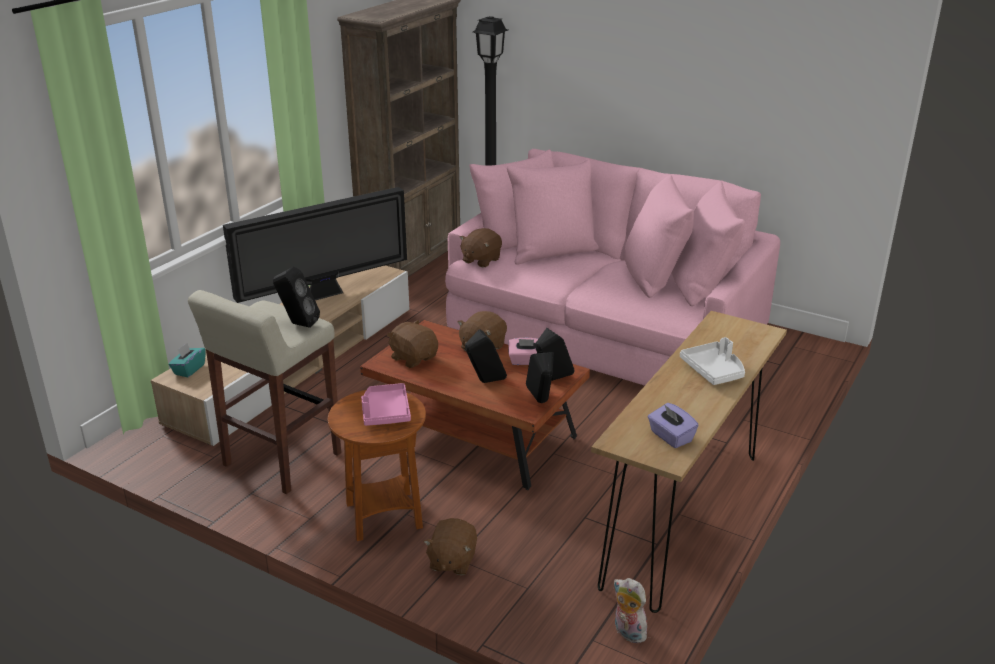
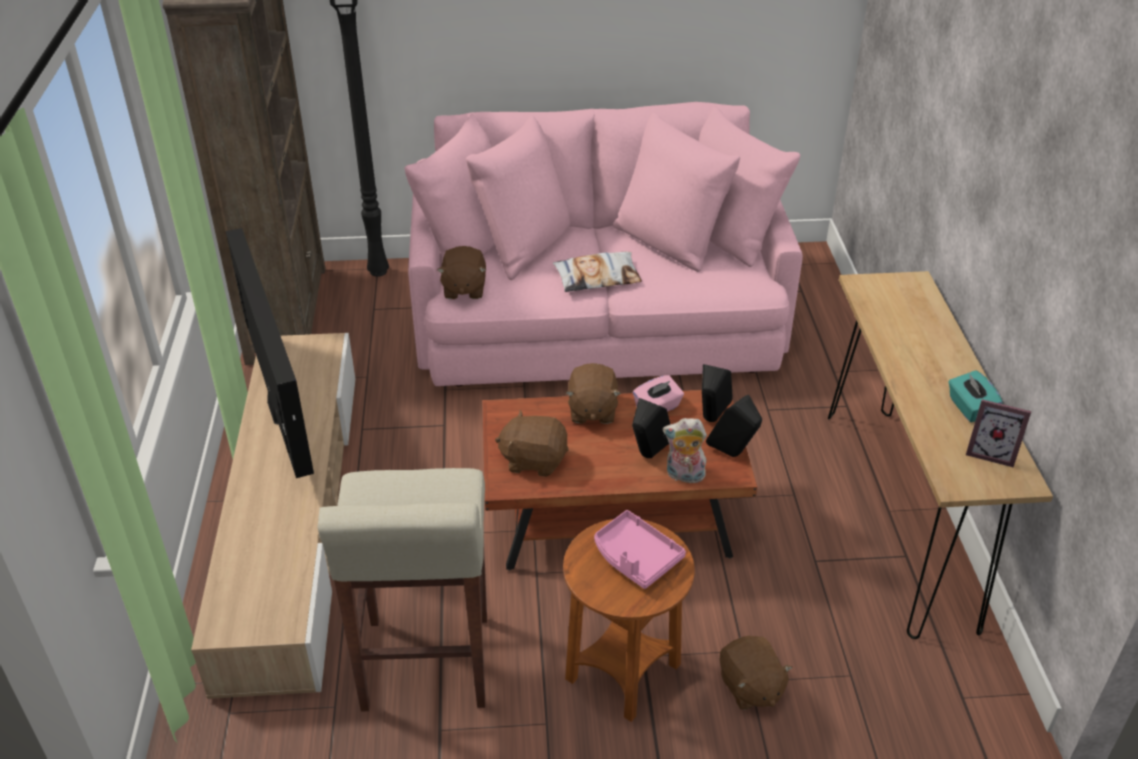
camera: 35 degrees left, 10 degrees up
turquoise tissue box [169,343,206,377] -> turquoise tissue box moved to [949,370,1003,422]
television [223,187,407,303] -> television turned 45 degrees counterclockwise [226,228,314,478]
black speaker [273,267,320,328] -> none
plush toy [613,578,647,644] -> plush toy moved to [663,418,707,486]
purple tissue box [648,403,699,448] -> picture frame [966,399,1031,467]
white tray [680,337,745,385] -> none
none -> pillow [553,252,642,292]

